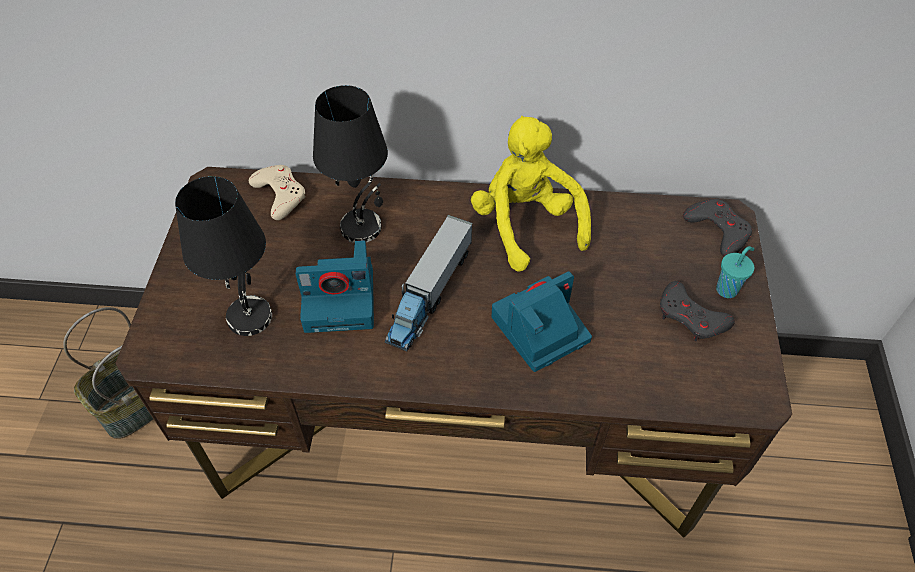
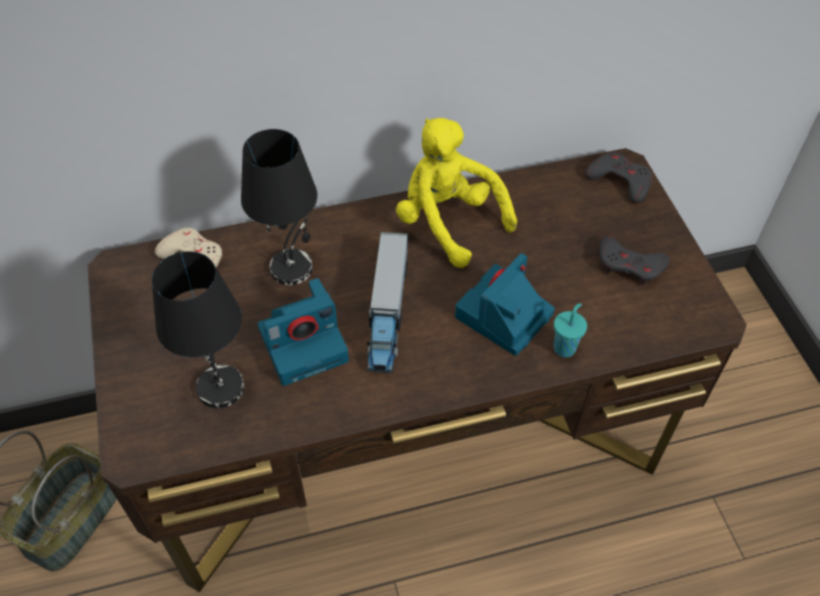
camera: 20 degrees left, 0 degrees up
turquoise cup [716,246,755,298] -> turquoise cup moved to [554,303,587,357]

